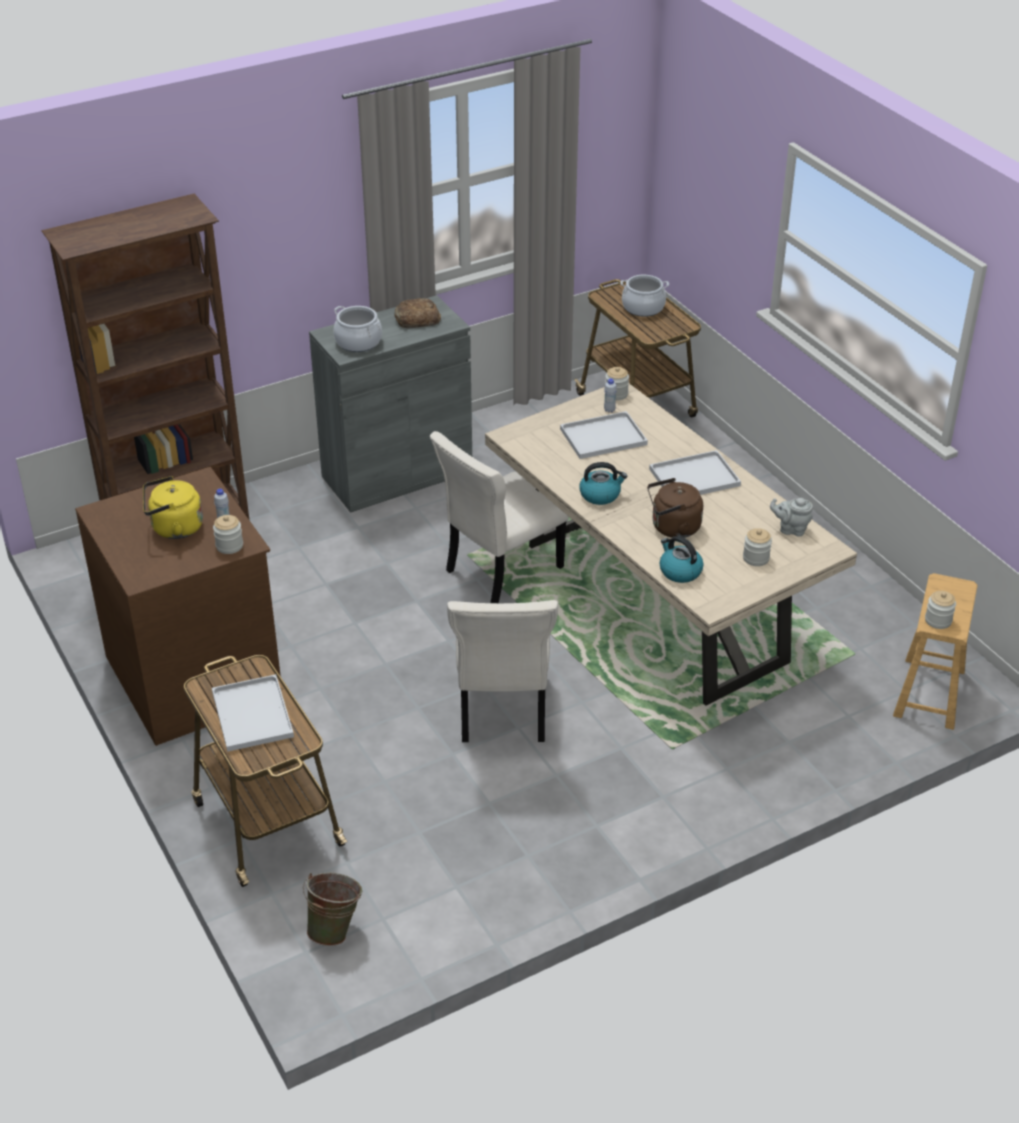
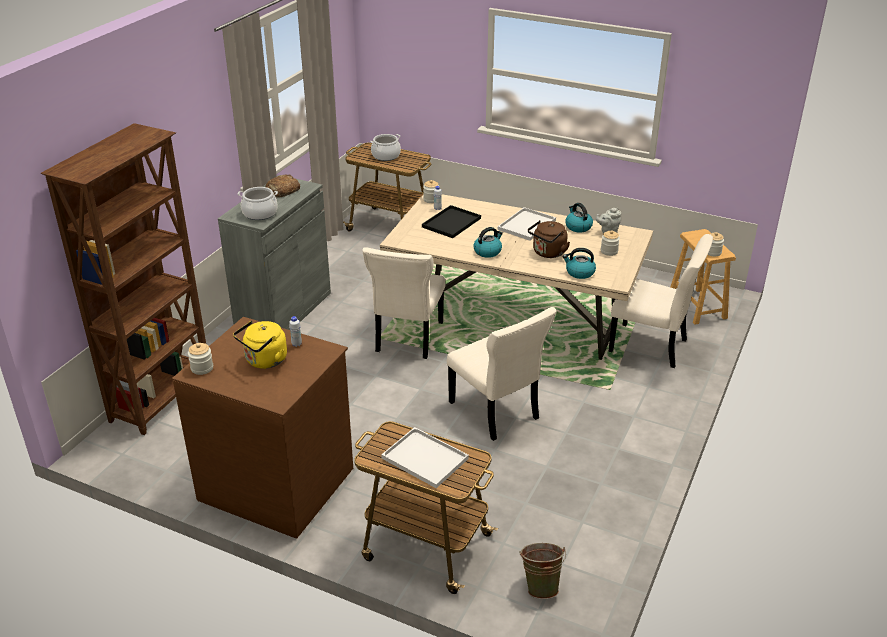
camera: 35 degrees left, 5 degrees down
jar [213,515,243,554] -> jar moved to [188,343,213,375]
white tray [560,411,648,459] -> black tray [422,205,481,238]
none -> kettle [565,203,593,233]
none -> beige chair [609,234,713,368]

